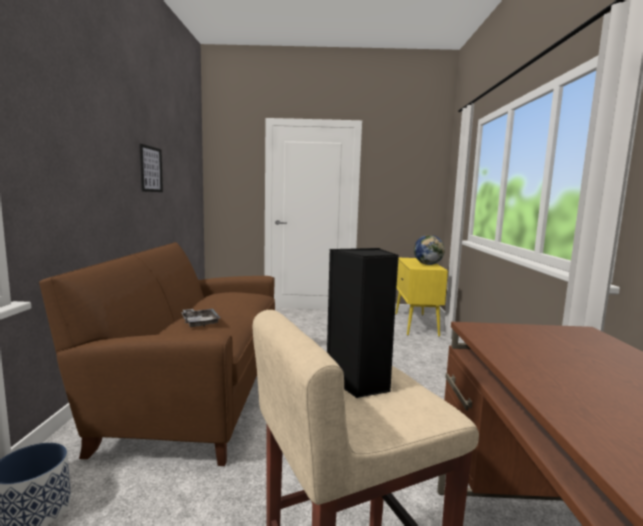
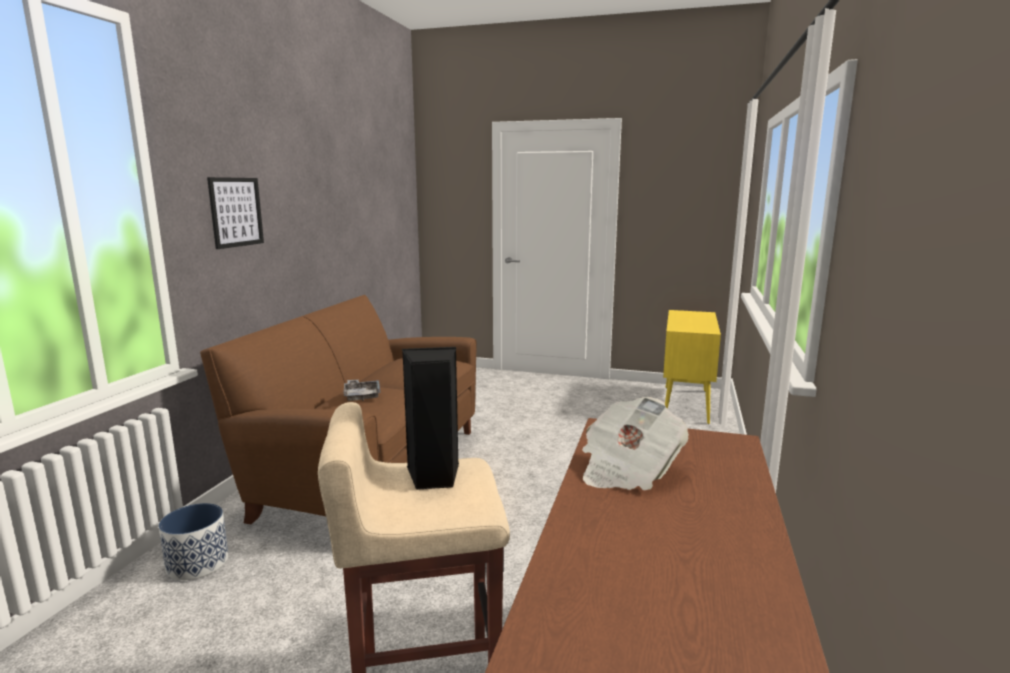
camera: 15 degrees right, 5 degrees up
picture [139,144,163,192] -> picture moved to [207,177,264,249]
globe [414,235,445,265] -> none
none -> newspaper [582,397,689,490]

